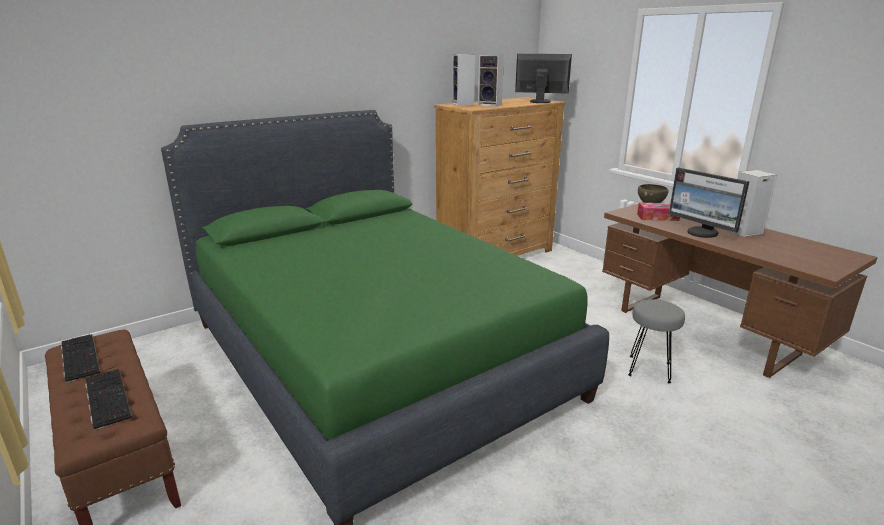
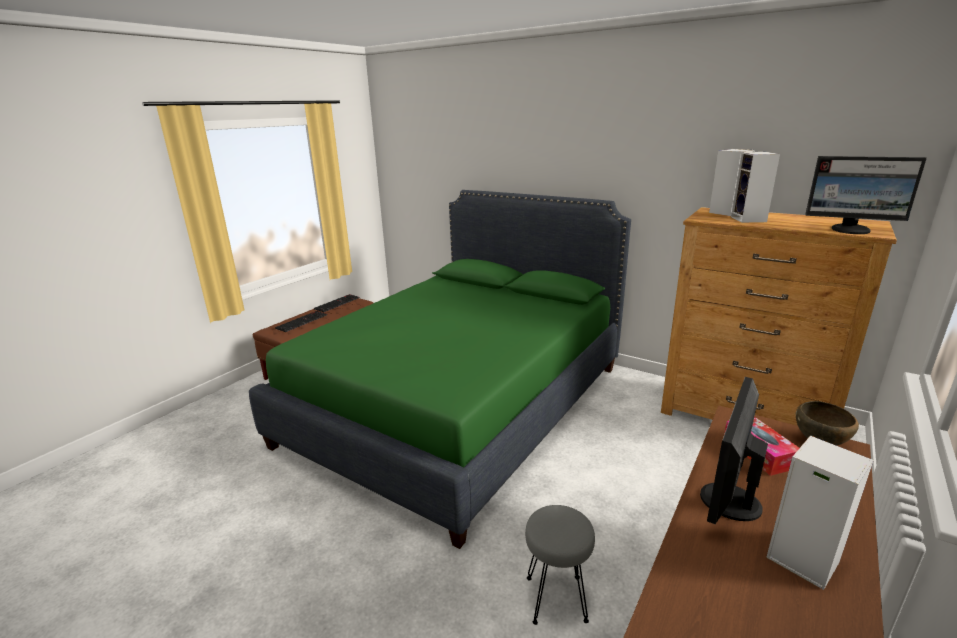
camera: 70 degrees right, 0 degrees up
monitor [515,54,572,103] -> monitor turned 120 degrees clockwise [805,156,927,234]

